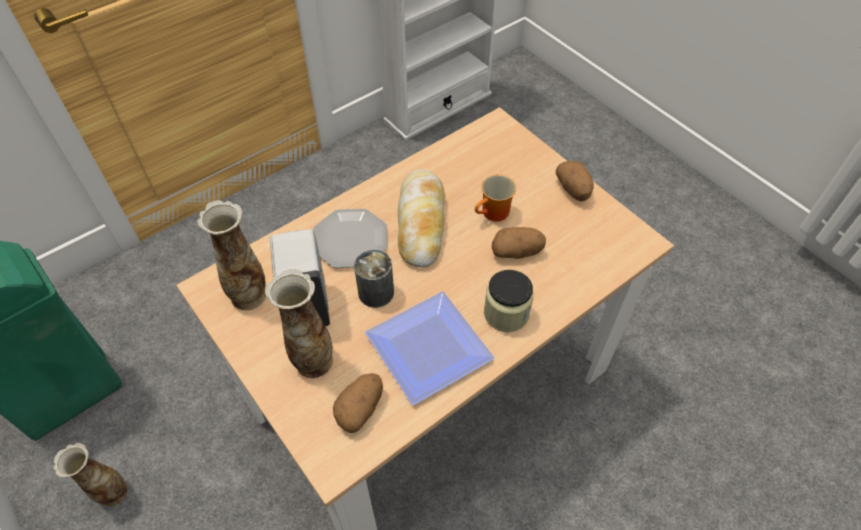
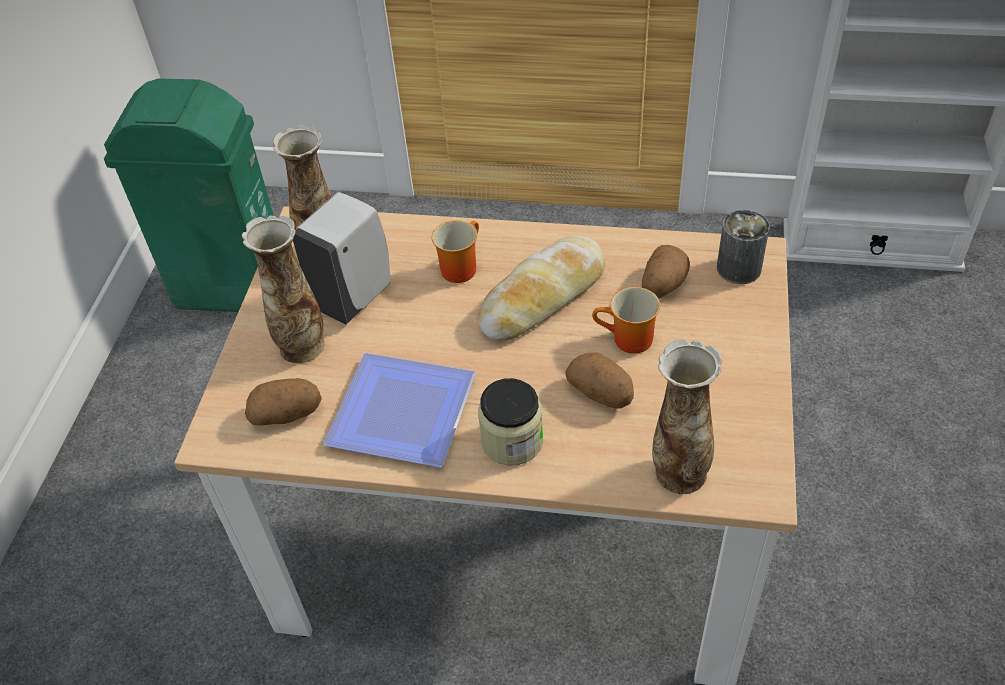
camera: 50 degrees right, 5 degrees down
vase [53,443,128,506] -> vase moved to [652,340,722,494]
plate [313,209,387,268] -> mug [432,220,479,283]
can [354,250,394,308] -> can moved to [717,210,770,284]
potato [556,161,594,201] -> potato moved to [642,245,690,299]

